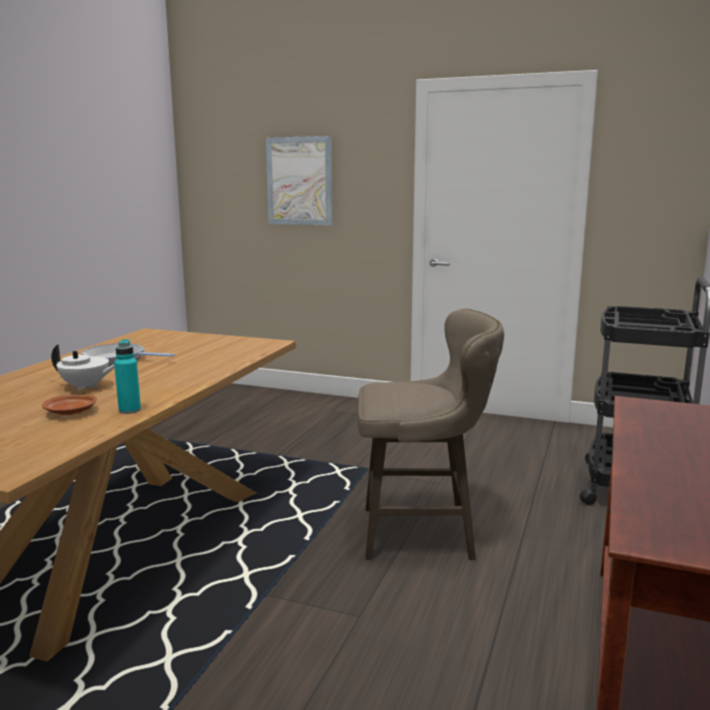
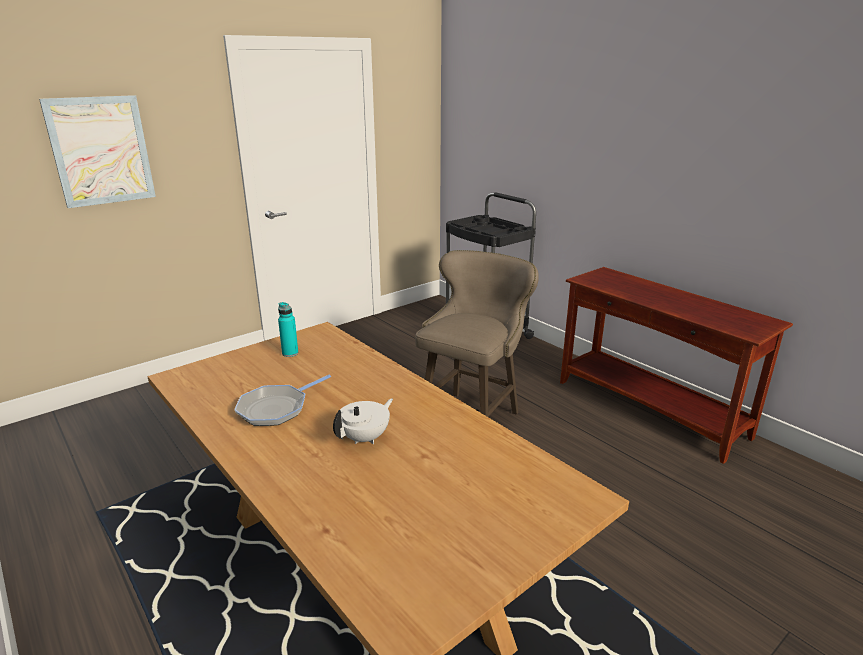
camera: 60 degrees left, 10 degrees up
brown plate [42,395,97,415] -> none
turquoise bottle [114,339,141,414] -> turquoise bottle moved to [278,302,298,357]

